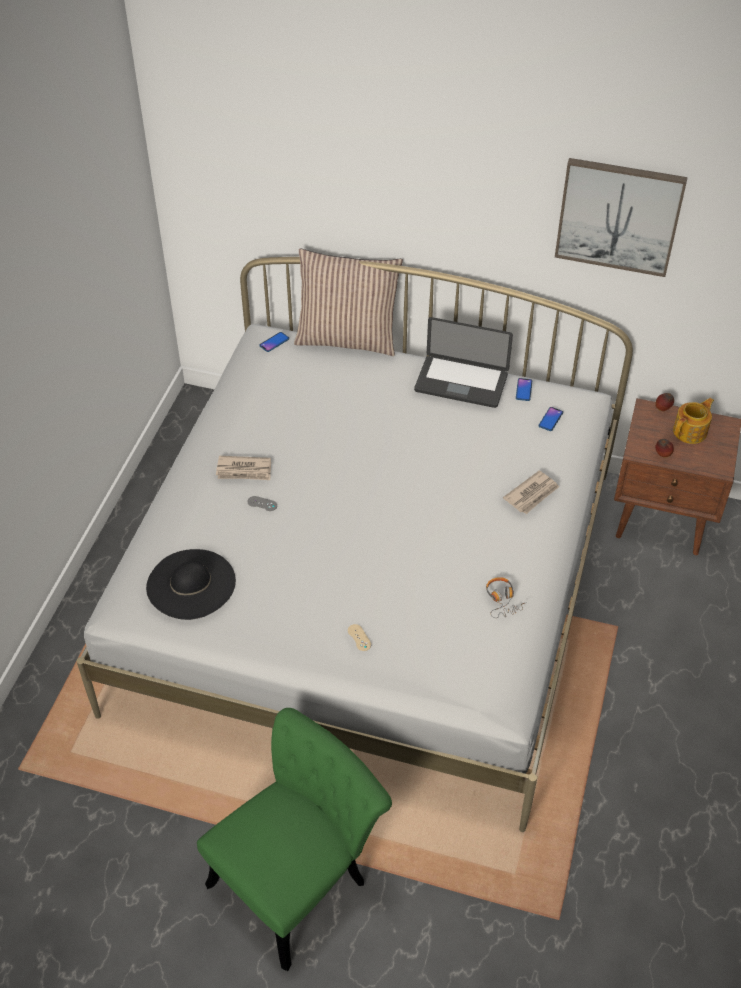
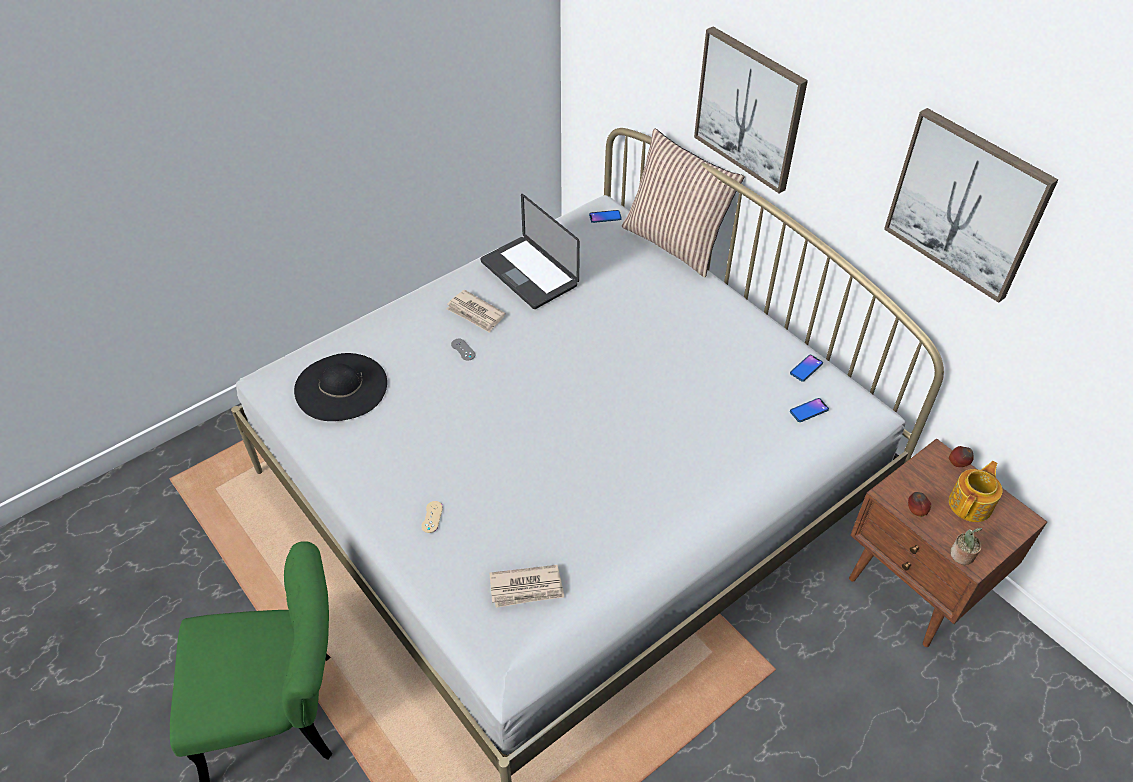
camera: 35 degrees right, 0 degrees up
laptop [414,317,513,408] -> laptop moved to [480,194,580,309]
headphones [486,577,527,618] -> none
newspaper [503,470,559,514] -> newspaper moved to [489,565,564,608]
teapot [673,398,714,444] -> teapot turned 45 degrees counterclockwise [949,461,1002,522]
none -> picture [694,27,808,193]
none -> potted plant [950,528,982,565]

